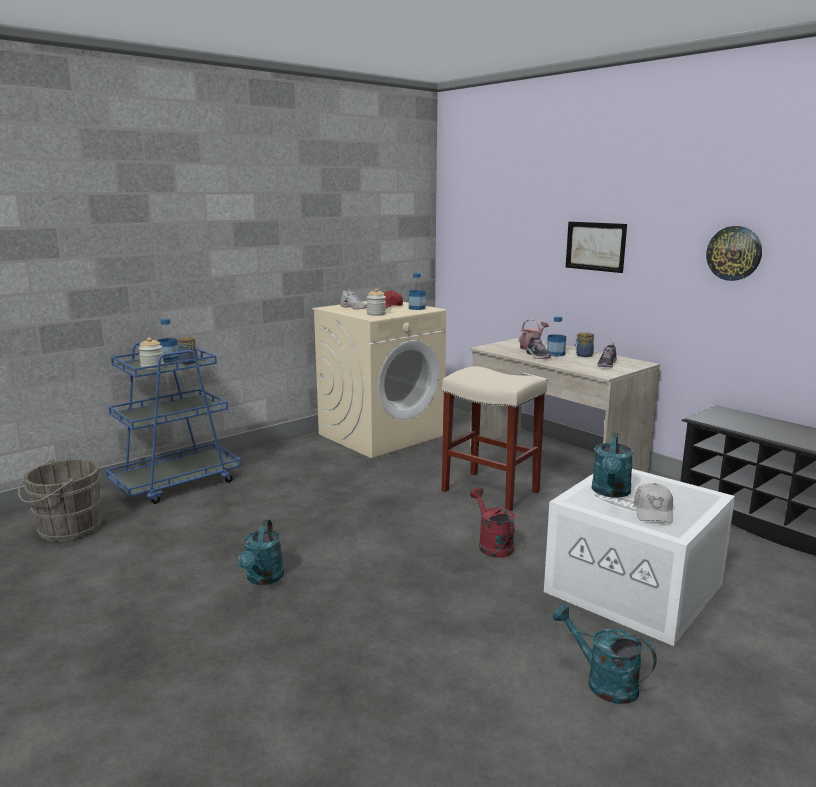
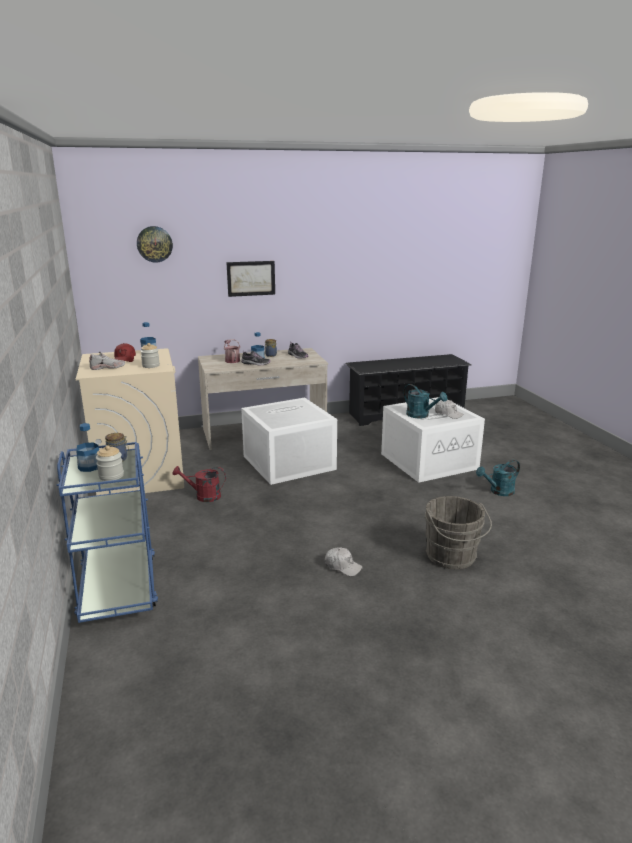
camera: 65 degrees left, 5 degrees up
grey bucket [18,458,102,542] -> grey bucket moved to [424,496,492,569]
turquoise watering can [238,520,284,585] -> white cap [325,547,363,576]
beige stool [442,366,547,511] -> white storage box [241,398,337,485]
red watering can [470,487,515,558] -> red watering can moved to [173,466,226,502]
wall clock [706,226,762,281] -> wall clock moved to [137,226,173,263]

